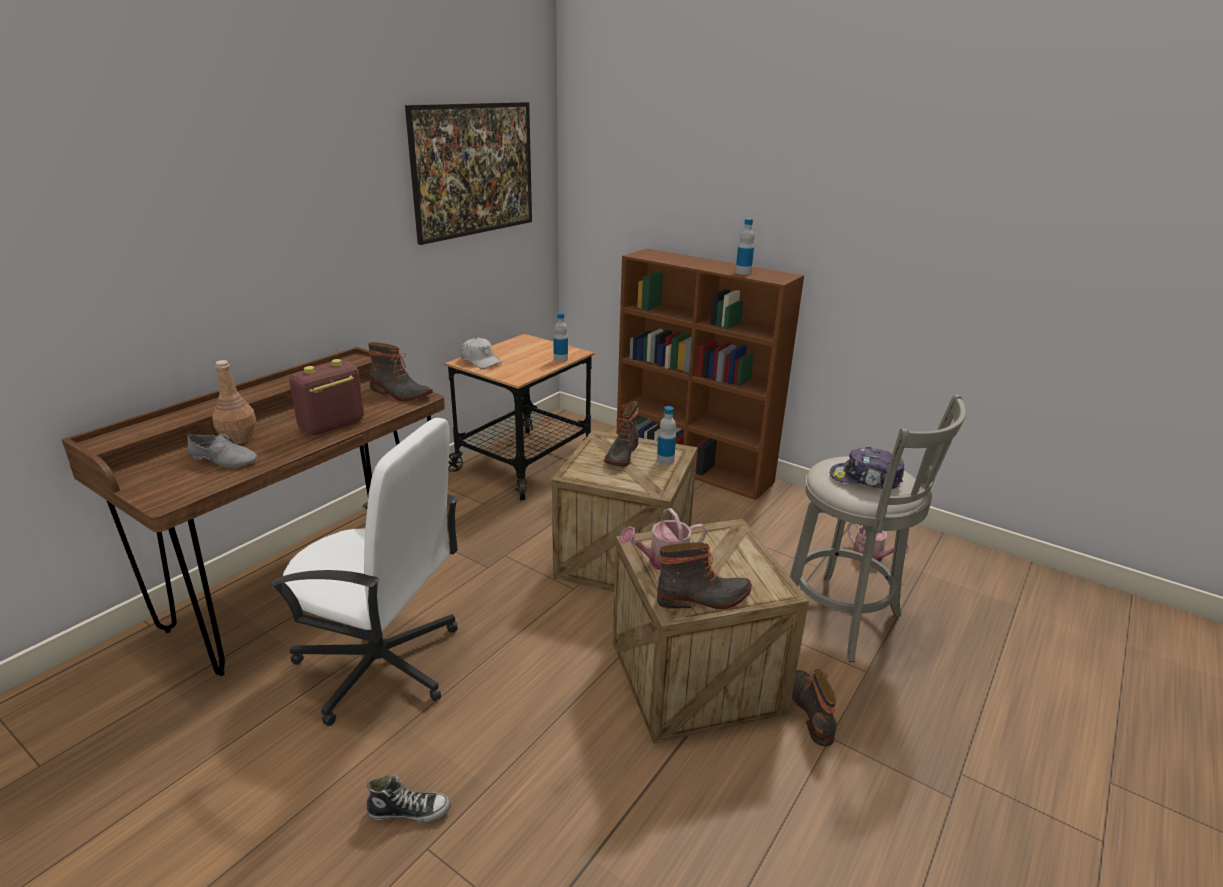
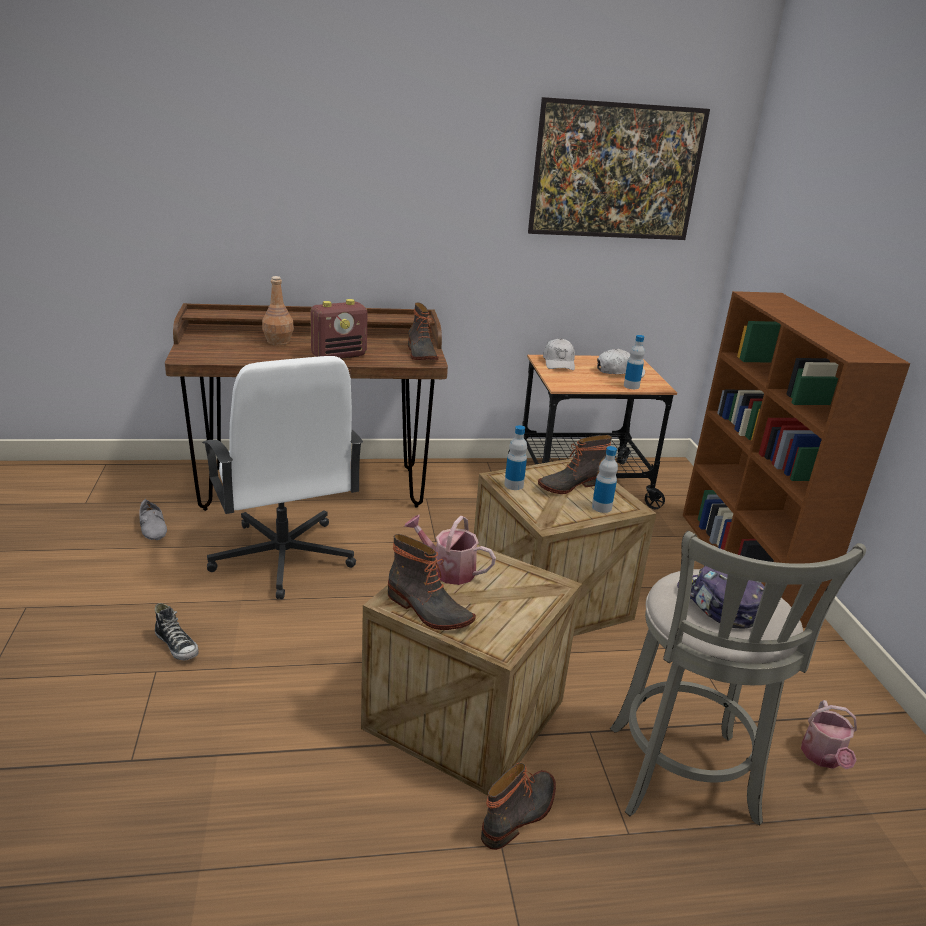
camera: 45 degrees right, 0 degrees up
grey shoe [187,433,257,468] -> grey shoe moved to [139,499,167,540]
radio [289,359,364,435] -> radio turned 150 degrees clockwise [310,299,368,359]
bottle [736,219,754,275] -> bottle moved to [504,425,527,490]
none -> white cap [597,349,645,378]

